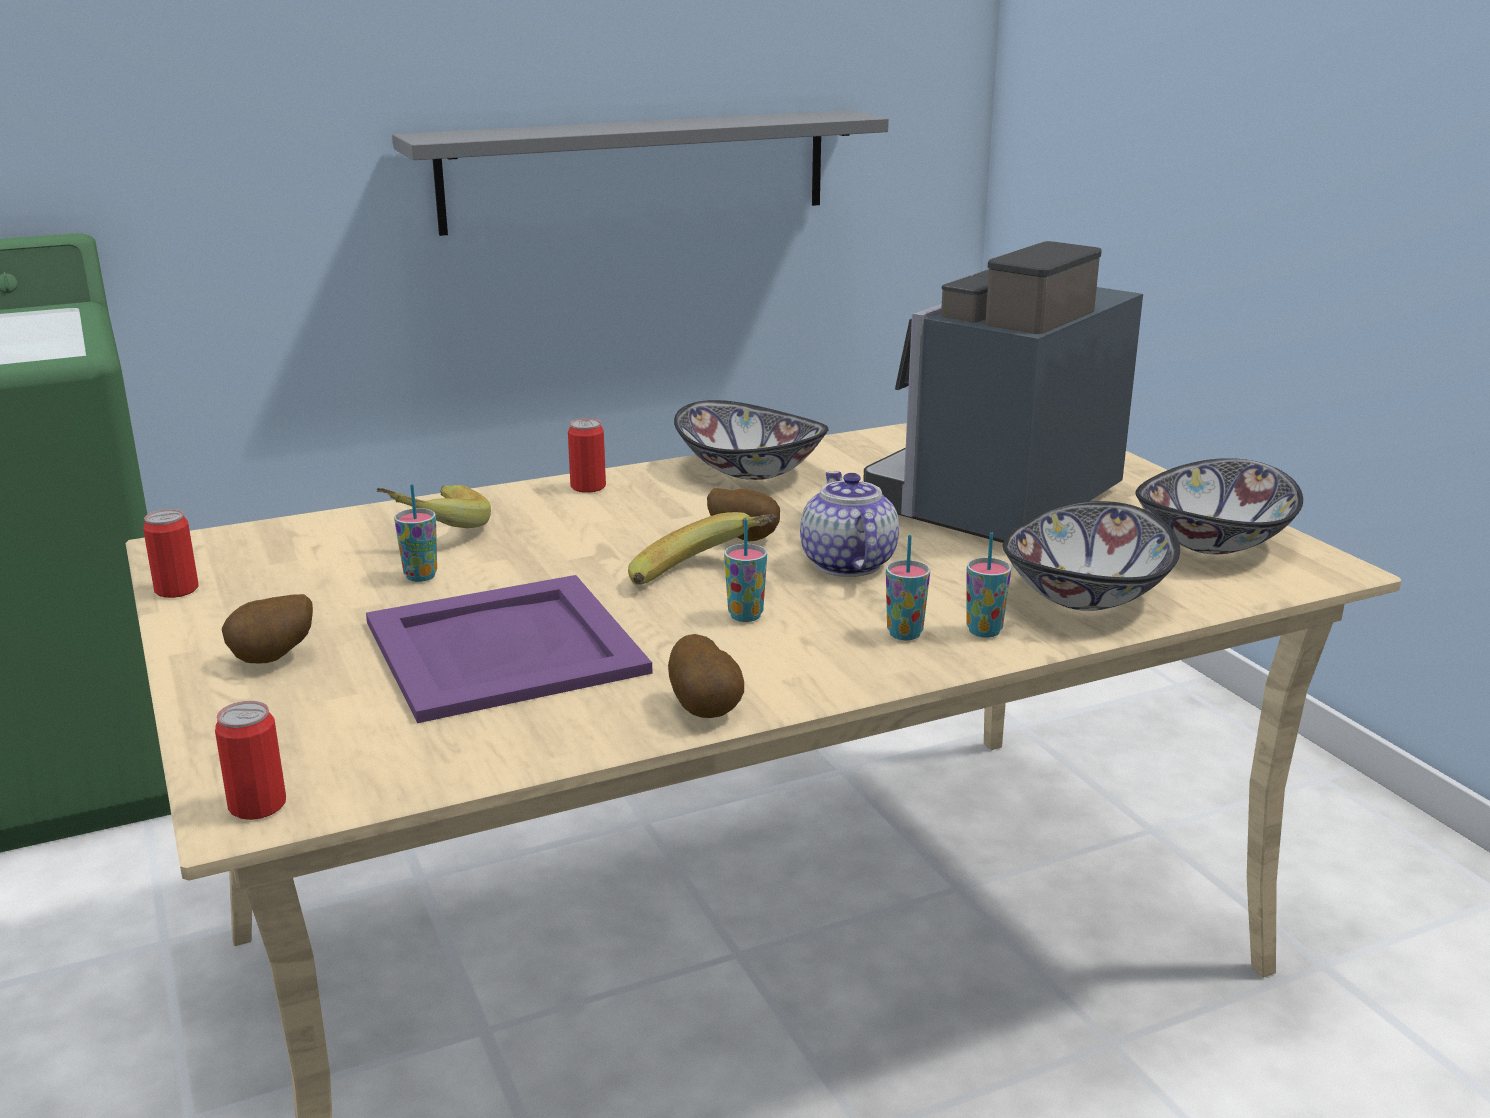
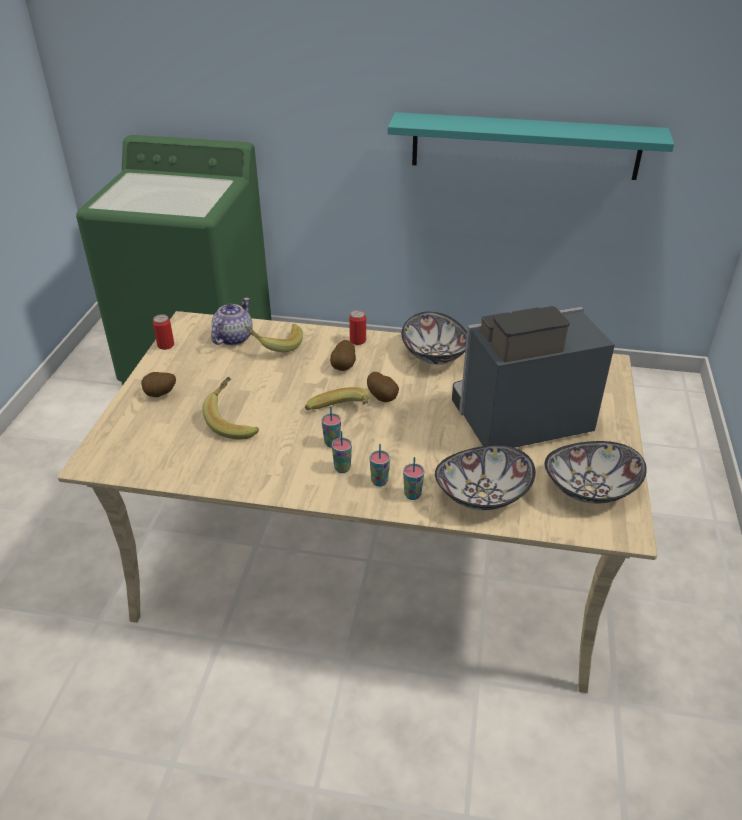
camera: 35 degrees right, 15 degrees up
can [215,701,286,820] -> none
purple tray [366,575,653,723] -> banana [203,377,259,440]
grey shelf [392,110,889,236] -> turquoise shelf [388,112,674,180]
cup [394,484,437,582] -> cup moved to [332,431,352,473]
potato [668,634,744,718] -> potato moved to [330,340,356,371]
teapot [800,471,899,577] -> teapot moved to [211,298,253,345]

